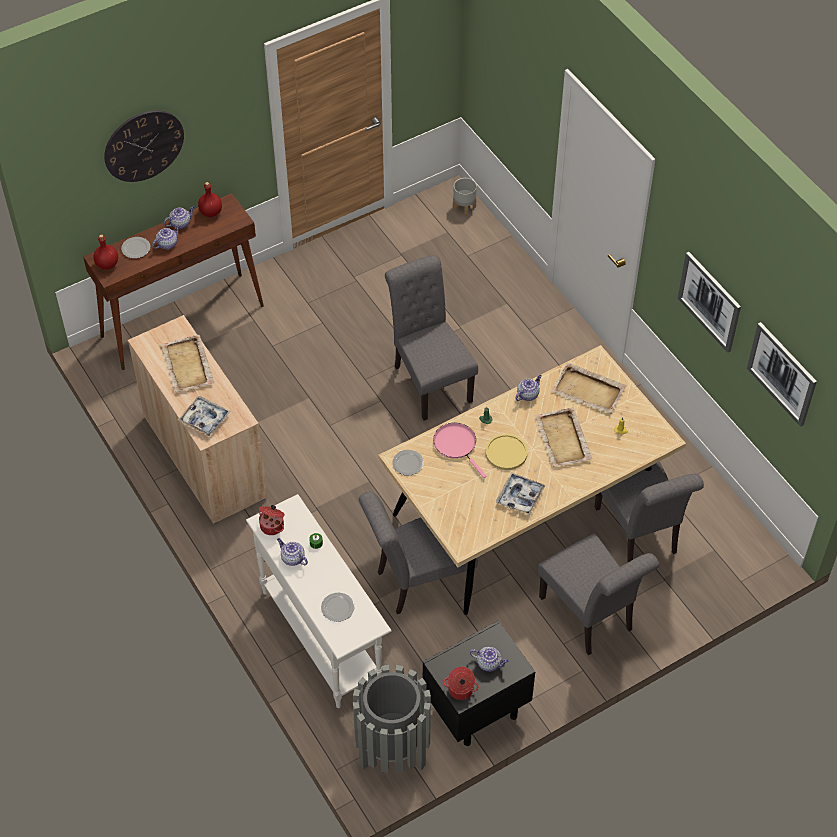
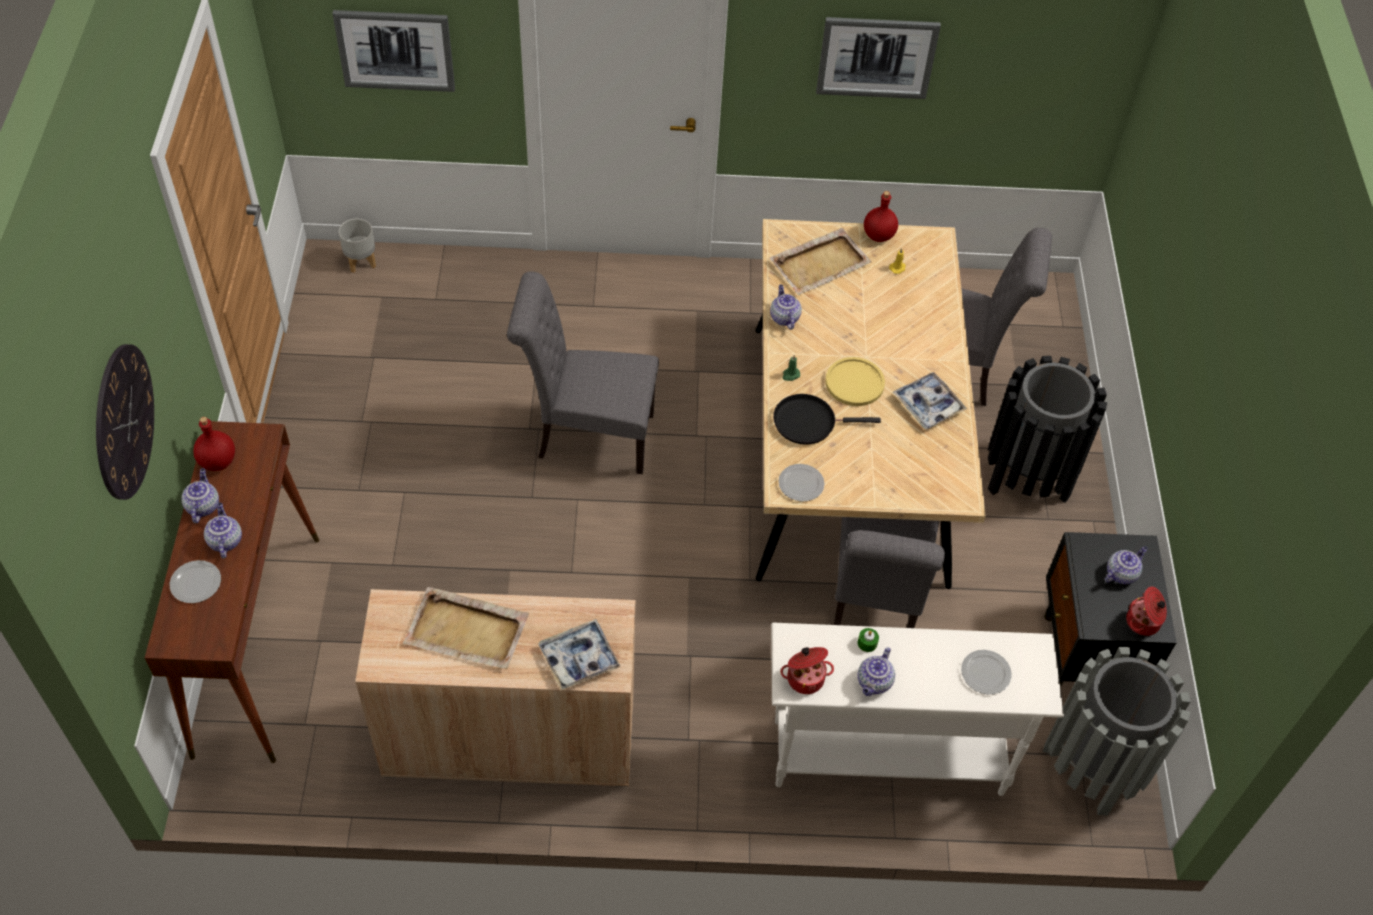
camera: 60 degrees left, 0 degrees up
red bottle [93,234,118,270] -> red bottle moved to [864,191,898,242]
teapot [277,538,308,566] -> teapot turned 45 degrees counterclockwise [858,647,895,696]
pink frying pan [433,423,487,478] -> black frying pan [773,394,881,445]
beige tray [534,407,592,467] -> none
grey chair [538,533,659,655] -> black trash can [988,356,1107,503]
picture [747,322,817,427] -> picture moved to [333,10,455,92]

